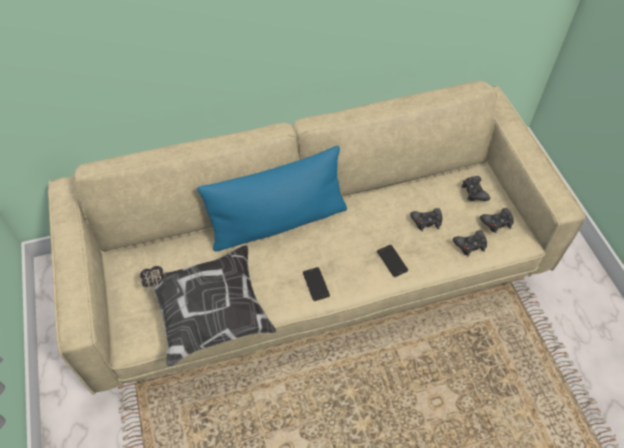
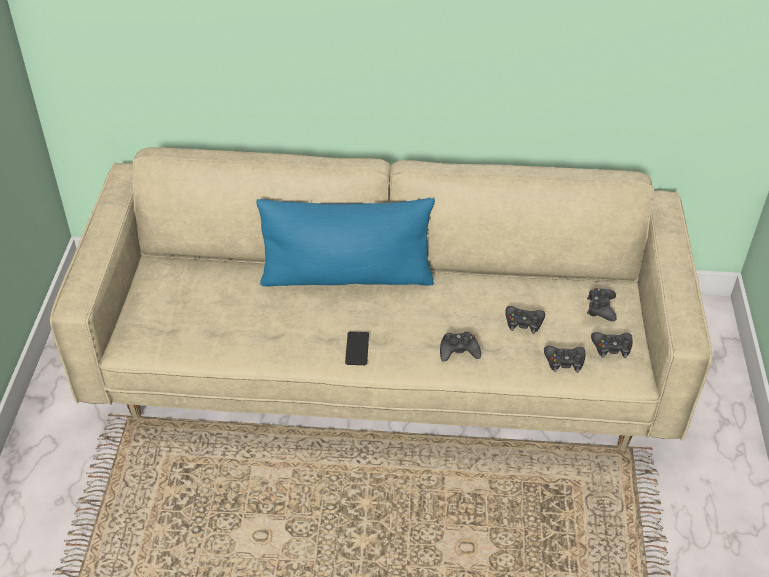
camera: 20 degrees right, 10 degrees down
pillow [140,245,277,367] -> none
phone [377,245,408,277] -> black game controller [440,332,481,362]

